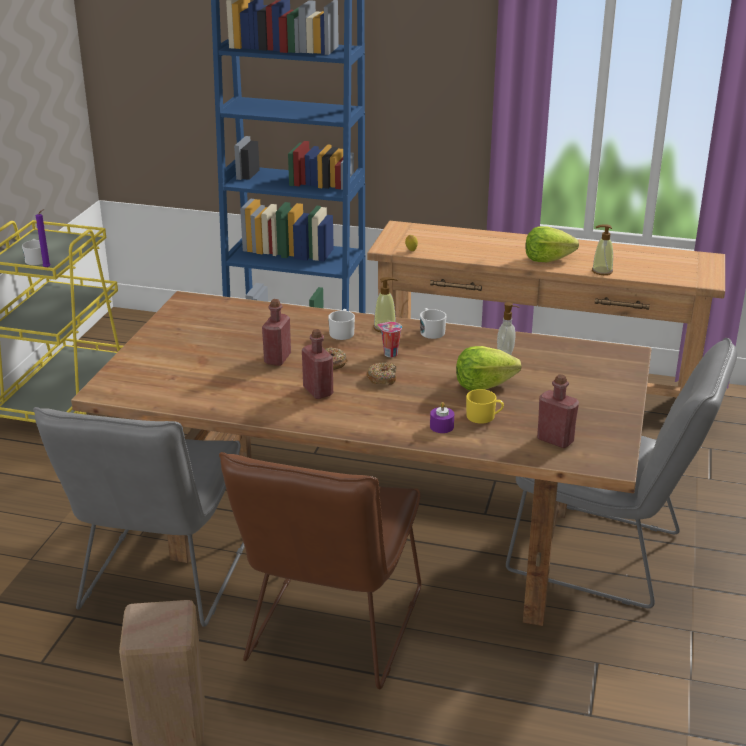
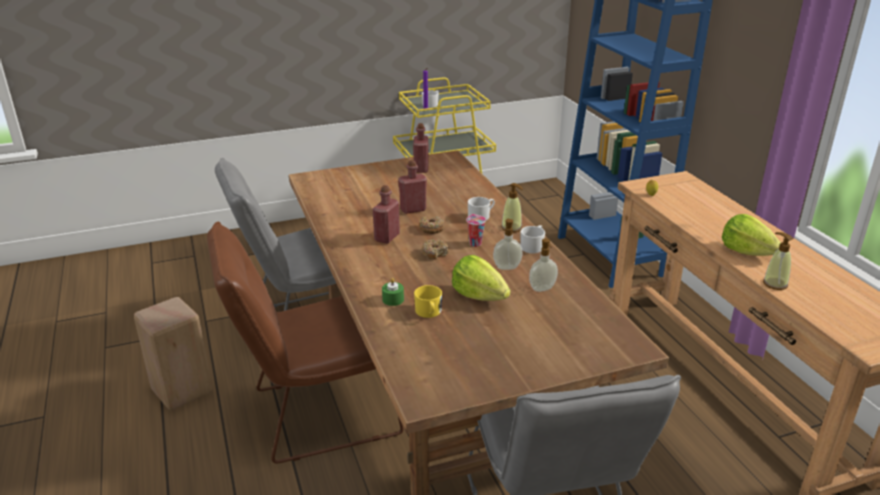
camera: 55 degrees right, 0 degrees up
purple candle [430,402,454,433] -> green candle [382,278,404,306]
red bottle [537,374,579,448] -> red bottle moved to [413,123,429,173]
none -> soap dispenser [493,218,523,270]

